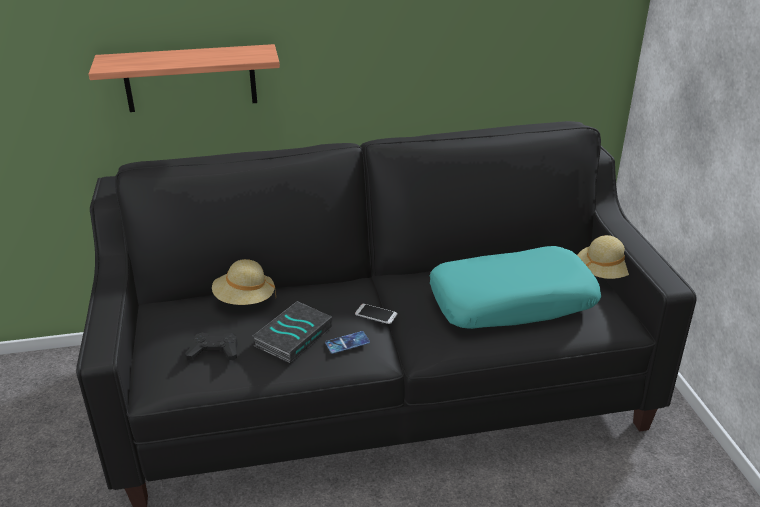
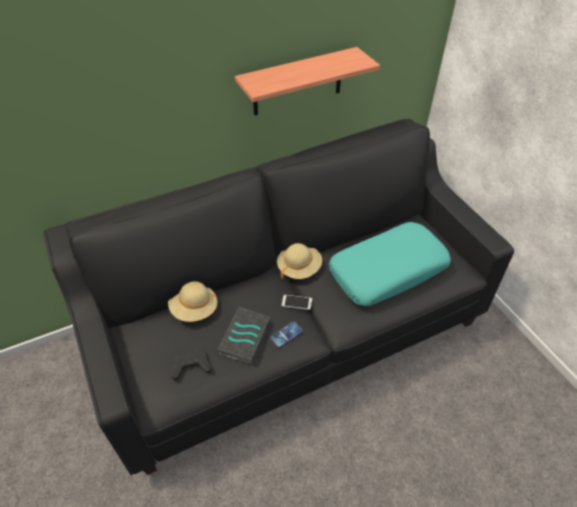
camera: 15 degrees left, 15 degrees up
shelf [88,44,280,112] -> shelf moved to [235,47,380,115]
beige hat [577,235,629,279] -> beige hat moved to [277,243,322,279]

